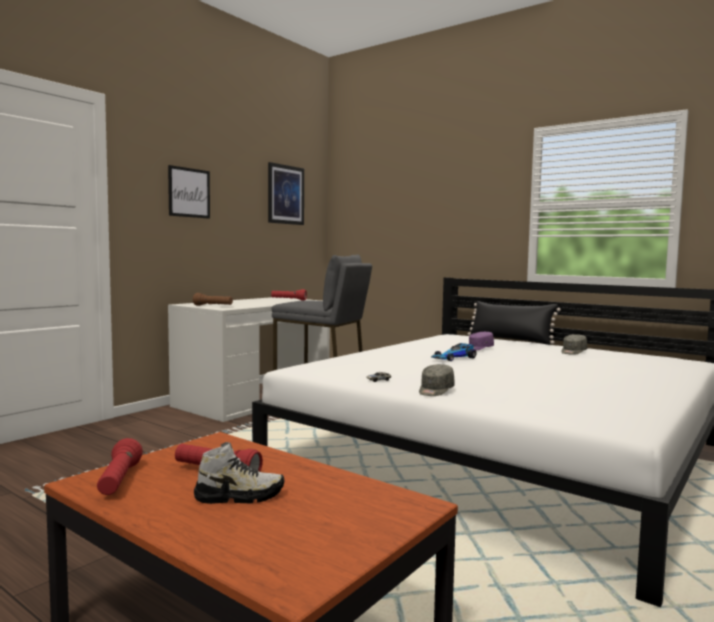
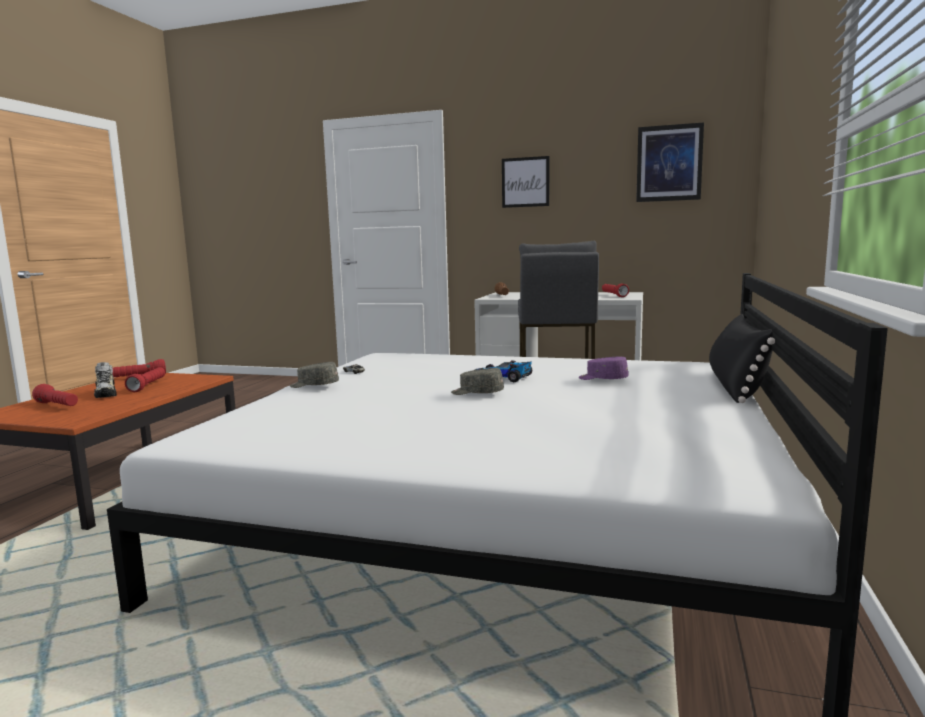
camera: 70 degrees right, 5 degrees up
grey cap [561,334,587,355] -> grey cap moved to [451,368,504,395]
none -> red flashlight [32,384,78,406]

